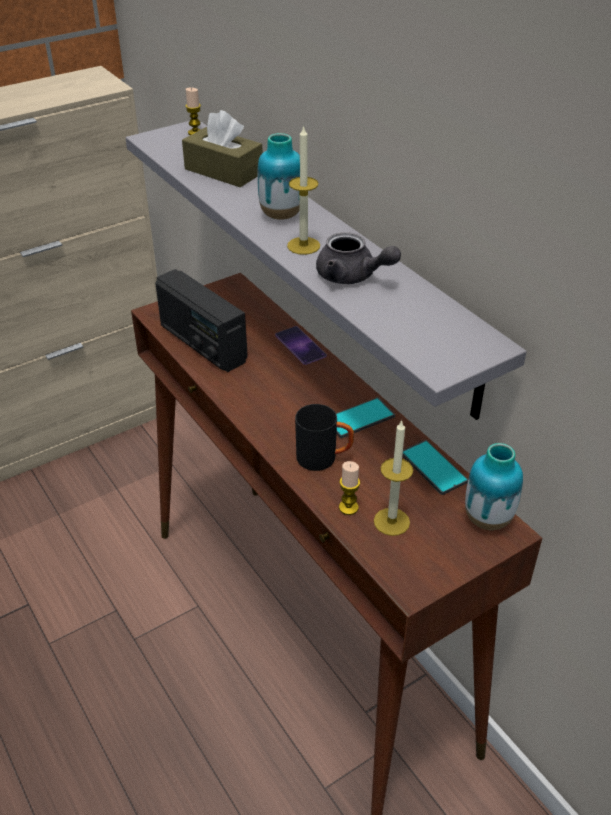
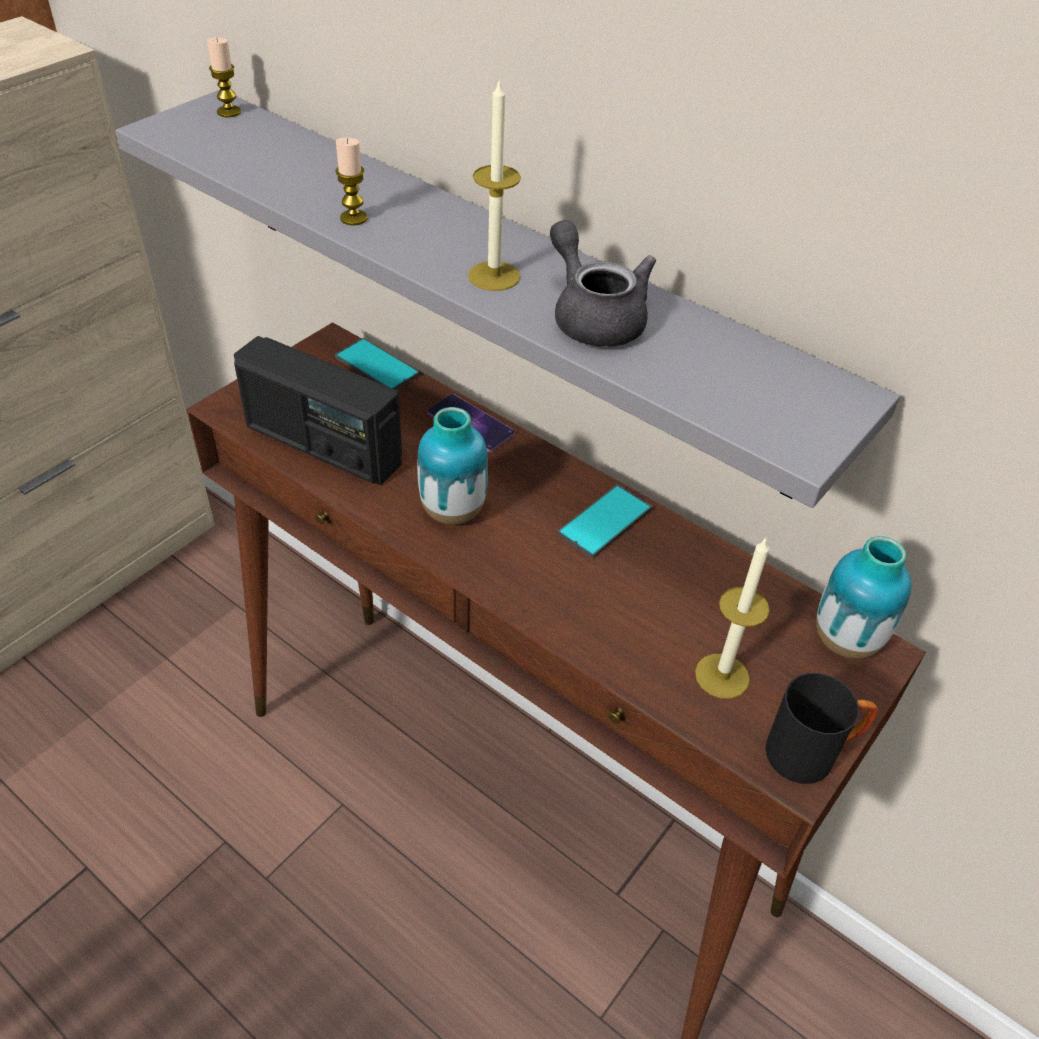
camera: 20 degrees left, 5 degrees up
brown tissue box [182,110,263,187] -> none
vase [257,133,300,220] -> vase moved to [417,407,488,525]
black mug [295,404,354,471] -> black mug moved to [766,673,878,784]
grey teapot [316,232,401,284] -> grey teapot turned 135 degrees counterclockwise [550,220,656,347]
candle [339,461,360,515] -> candle moved to [335,137,368,226]
phone [402,440,468,495] -> phone moved to [334,338,420,390]

